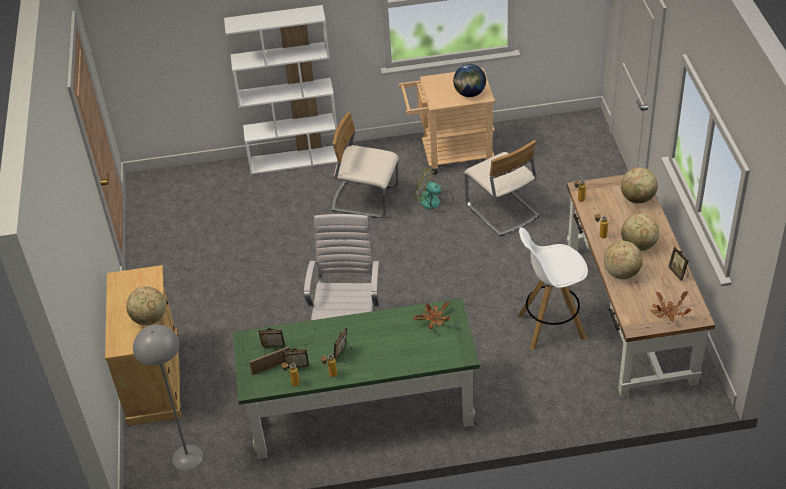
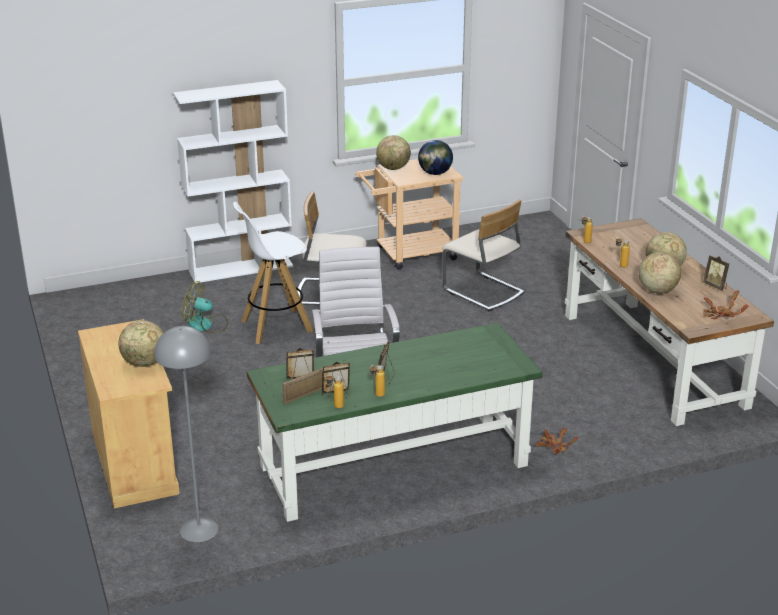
camera: 15 degrees left, 15 degrees down
potted plant [413,302,450,329] -> potted plant moved to [536,428,579,453]
fan [414,167,454,212] -> fan moved to [181,281,228,333]
white stool [518,227,588,350] -> white stool moved to [233,202,313,344]
globe [621,167,658,204] -> globe moved to [376,135,411,170]

